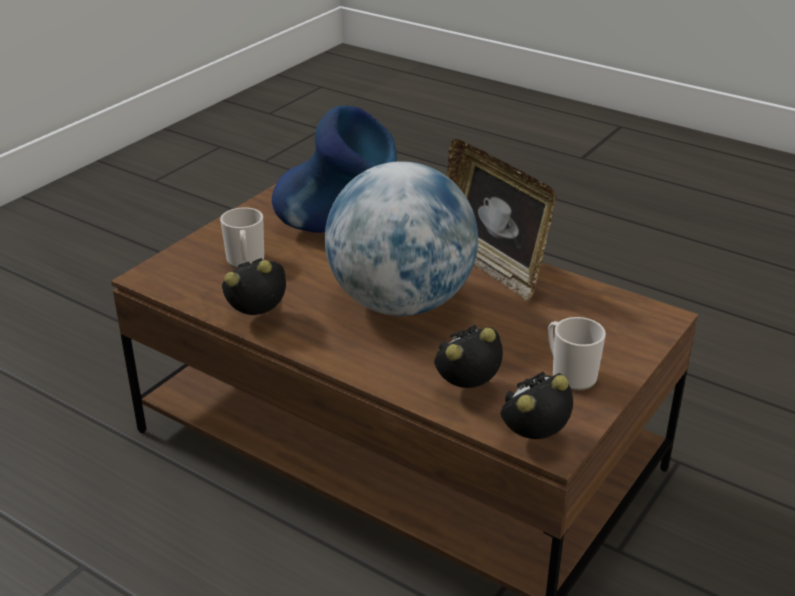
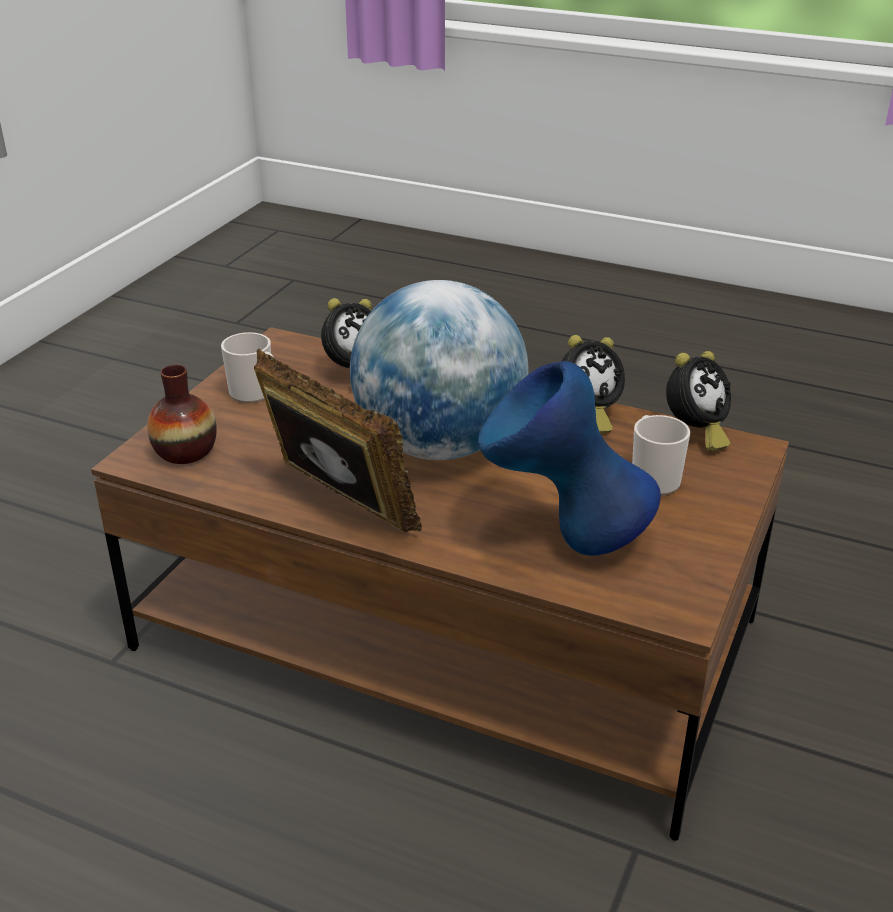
camera: 170 degrees right, 0 degrees up
alarm clock [500,371,573,439] -> alarm clock moved to [666,351,731,451]
none -> vase [147,364,217,464]

